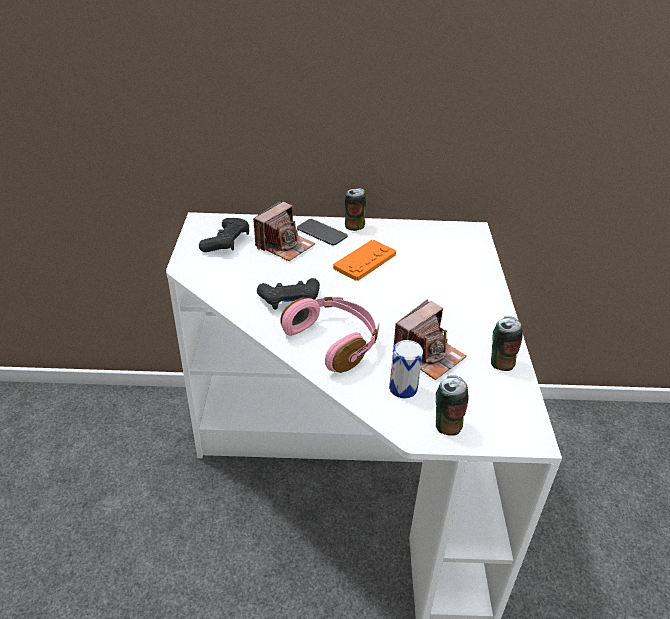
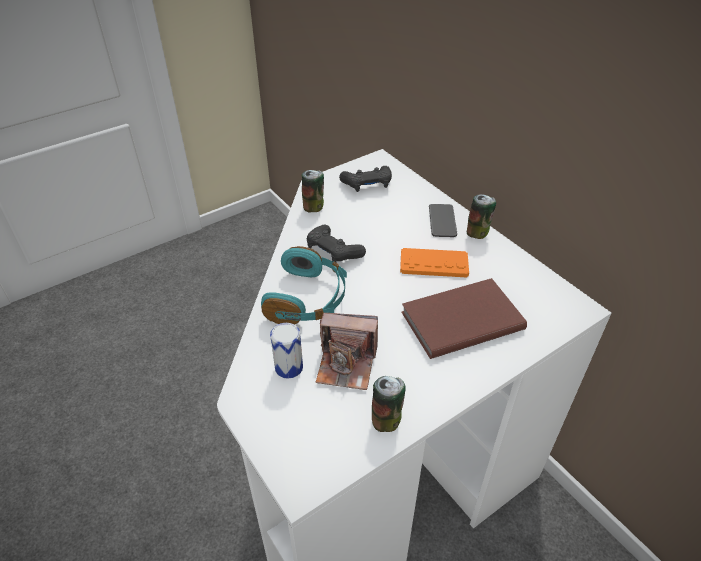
camera: 55 degrees right, 5 degrees up
camera [253,201,315,261] -> none
pink headphones [281,297,379,373] -> turquoise headphones [261,246,347,325]
can [436,375,469,436] -> can moved to [301,170,324,212]
none -> brown book [401,278,527,359]

